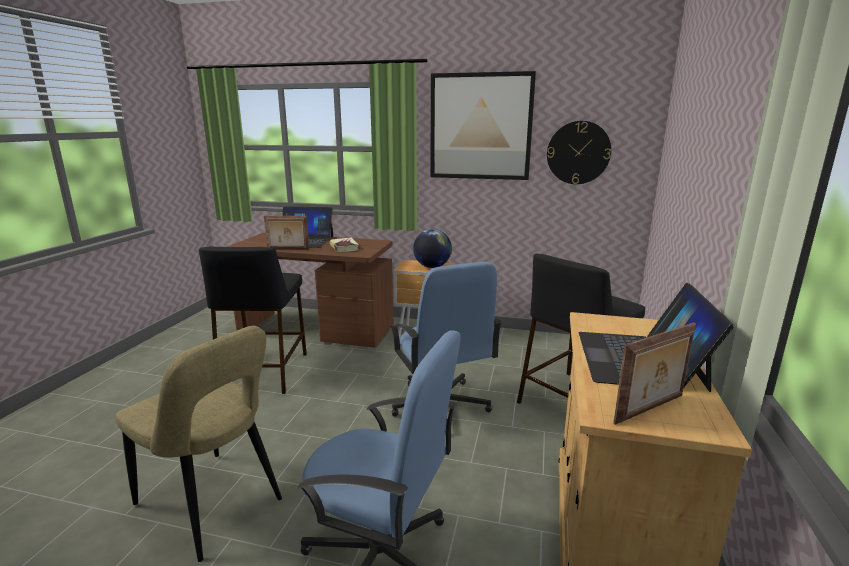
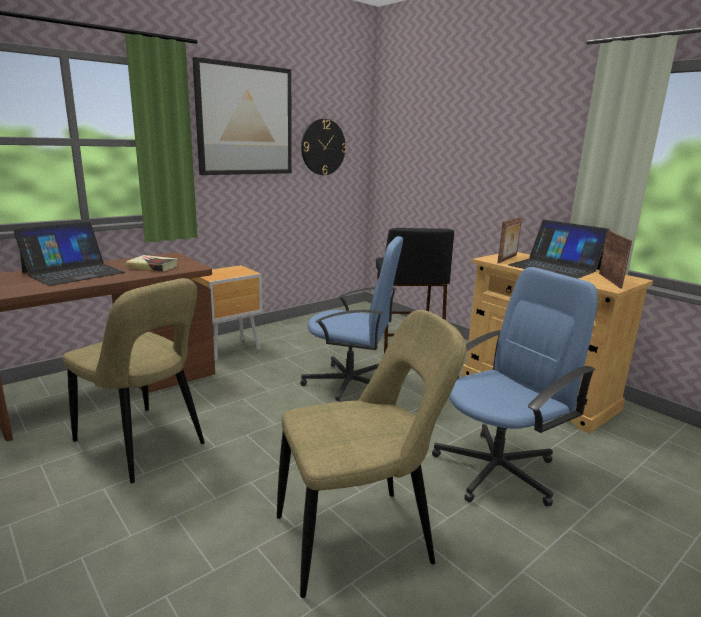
camera: 55 degrees left, 0 degrees up
black stool [199,247,307,394] -> beige chair [63,278,205,483]
picture frame [264,216,309,250] -> picture frame moved to [497,217,522,263]
globe [413,229,452,268] -> none

